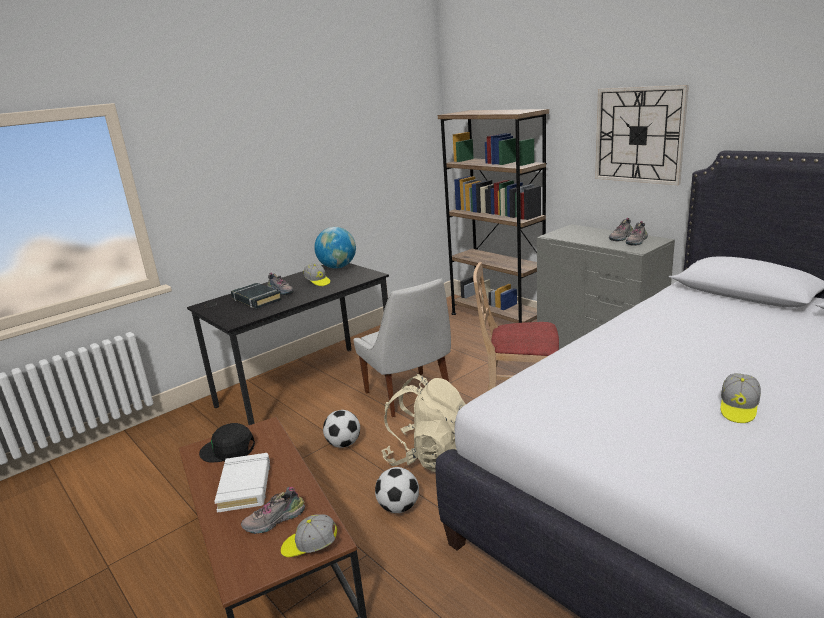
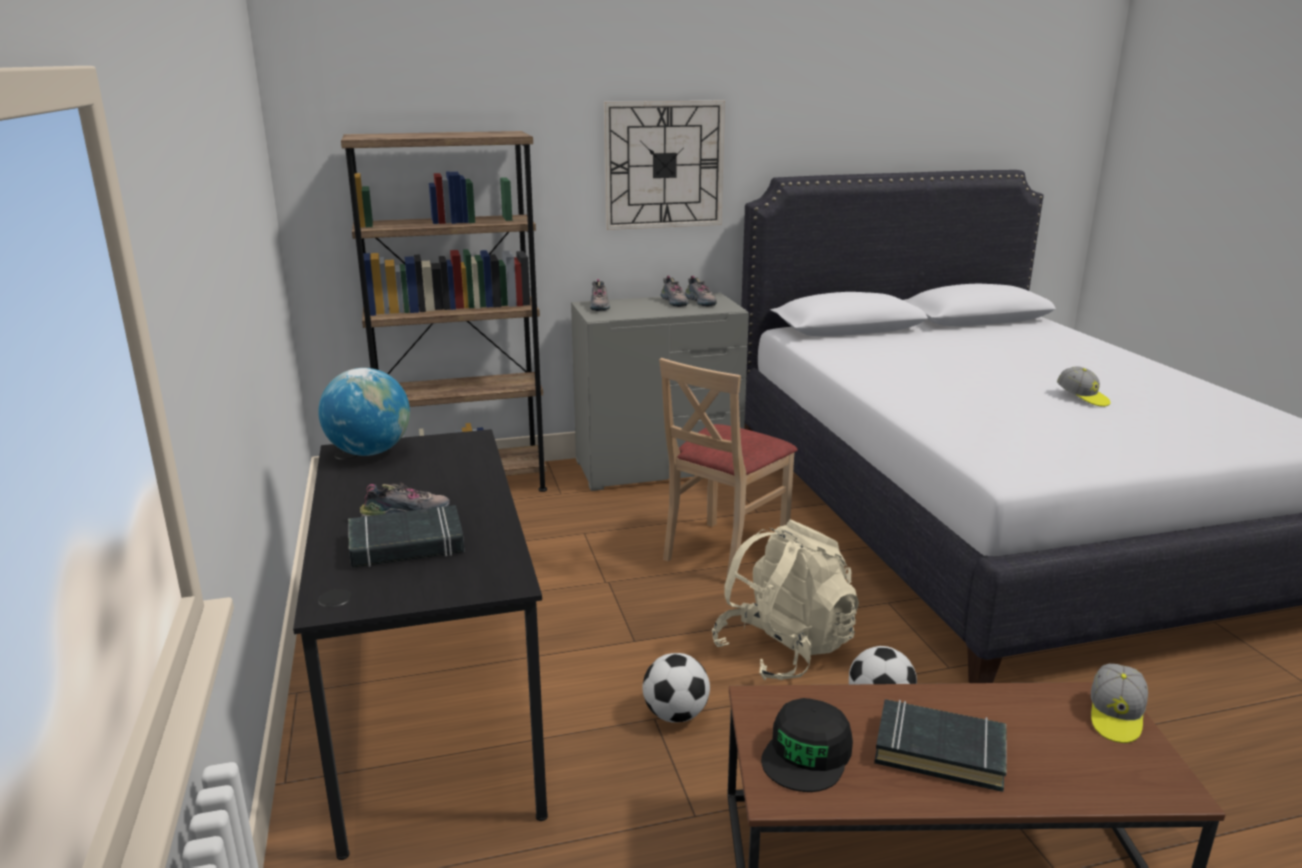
camera: 65 degrees left, 0 degrees up
white book [214,453,270,513] -> black book [874,699,1007,792]
shoe [241,487,305,534] -> shoe moved to [590,279,610,311]
cap [304,263,330,286] -> none
white chair [353,279,451,417] -> none

